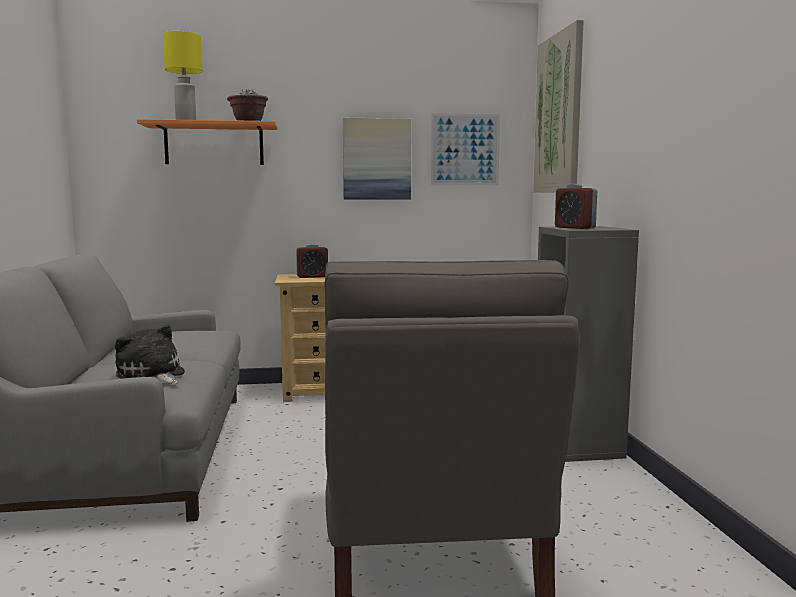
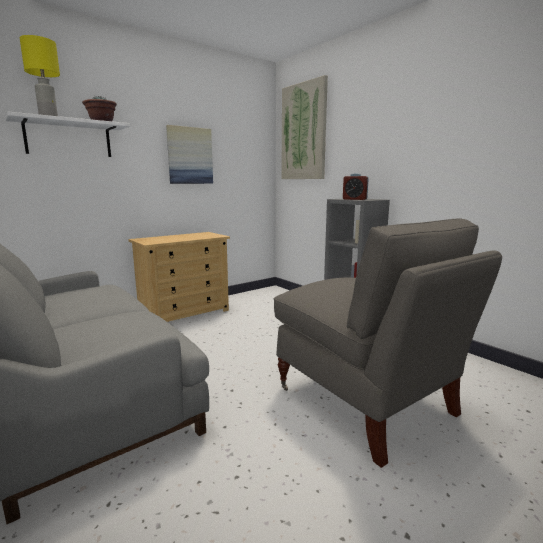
camera: 30 degrees left, 5 degrees up
plush toy [115,325,185,384] -> none
orange shelf [137,119,277,165] -> white shelf [5,112,130,157]
alarm clock [296,244,328,278] -> none
picture [431,113,500,185] -> none

